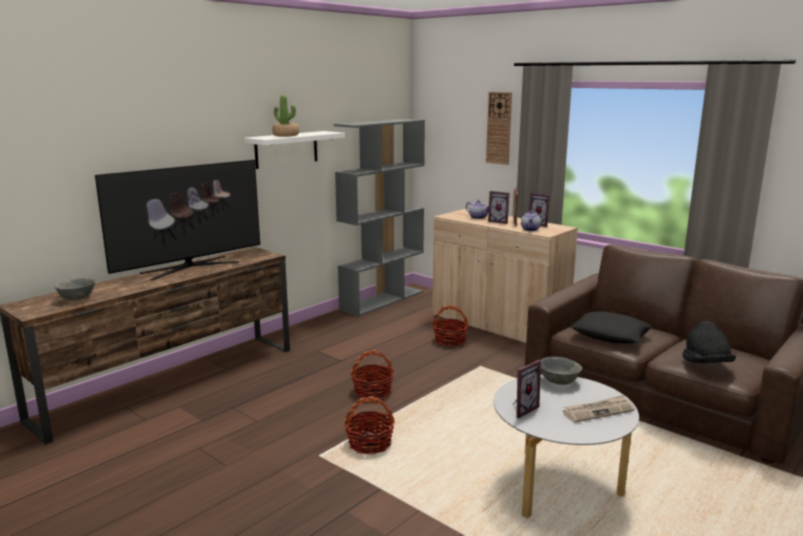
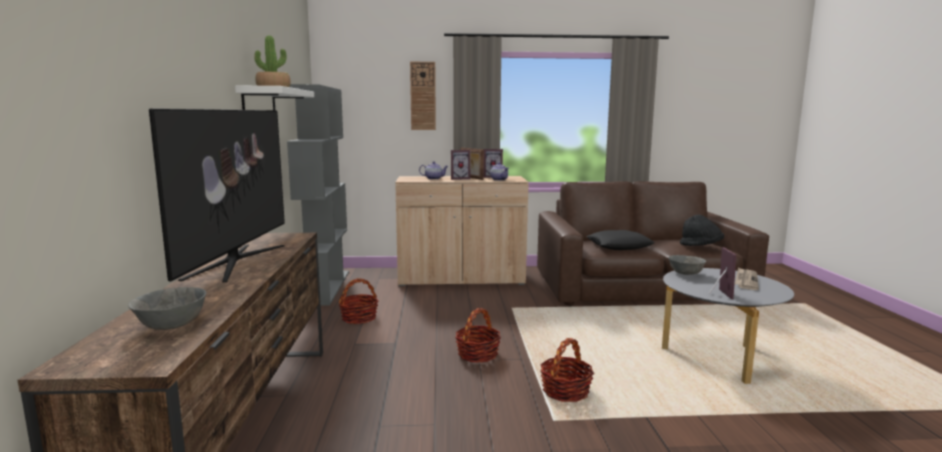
camera: 45 degrees left, 5 degrees down
basket [432,305,469,346] -> basket moved to [339,278,378,324]

